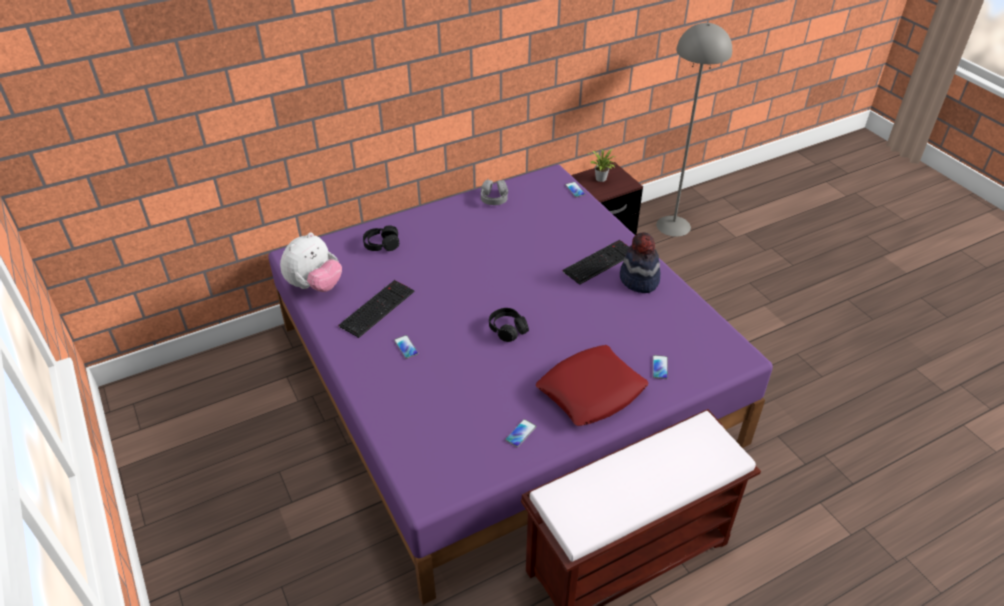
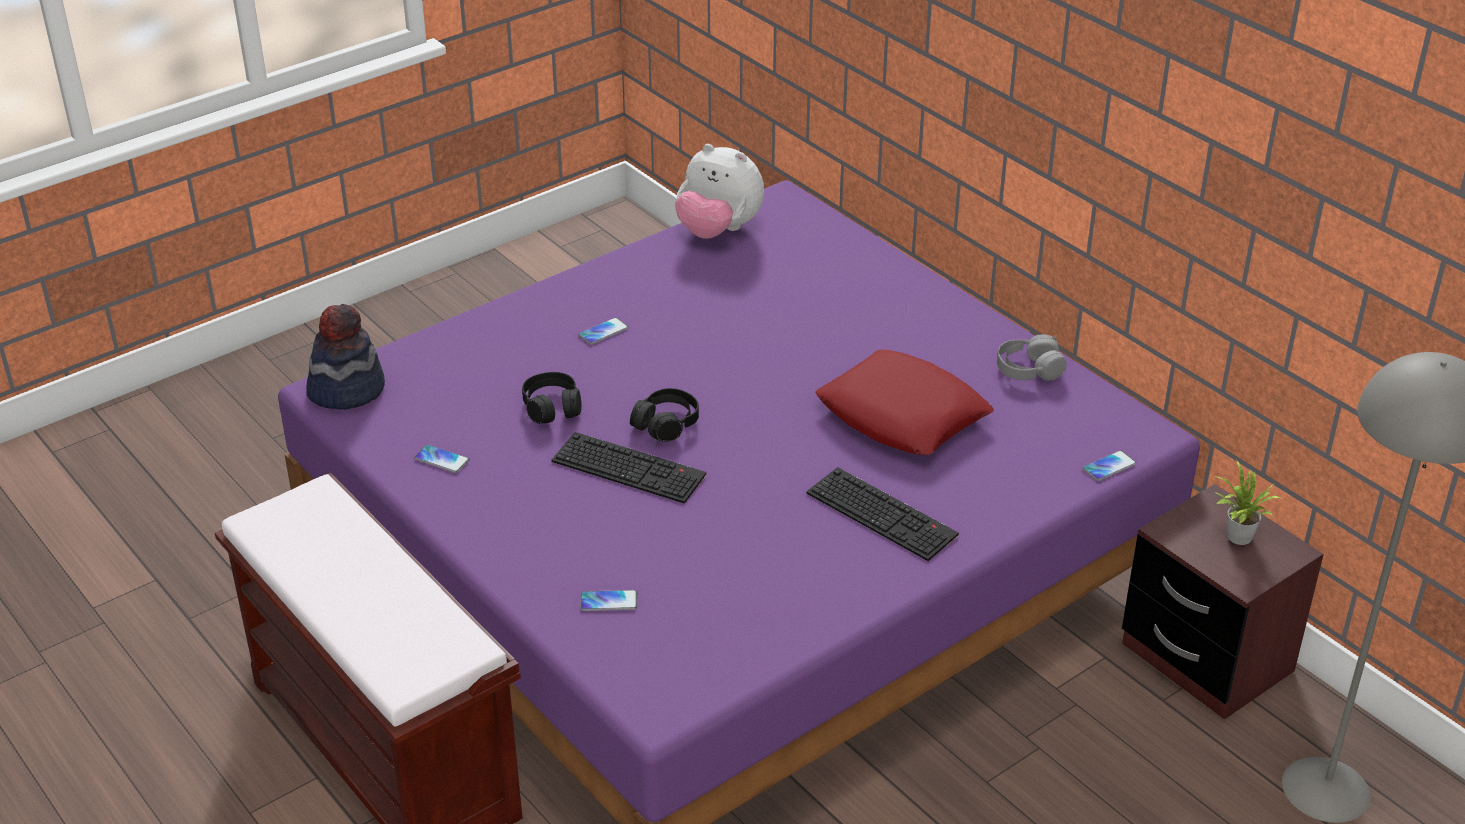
camera: 80 degrees right, 5 degrees down
keyboard [338,280,415,338] -> keyboard moved to [551,432,706,504]
black headphones [363,225,399,251] -> black headphones moved to [522,372,582,424]
red pillow [536,345,649,426] -> red pillow moved to [815,350,994,455]
hat [620,232,660,293] -> hat moved to [306,304,385,410]

